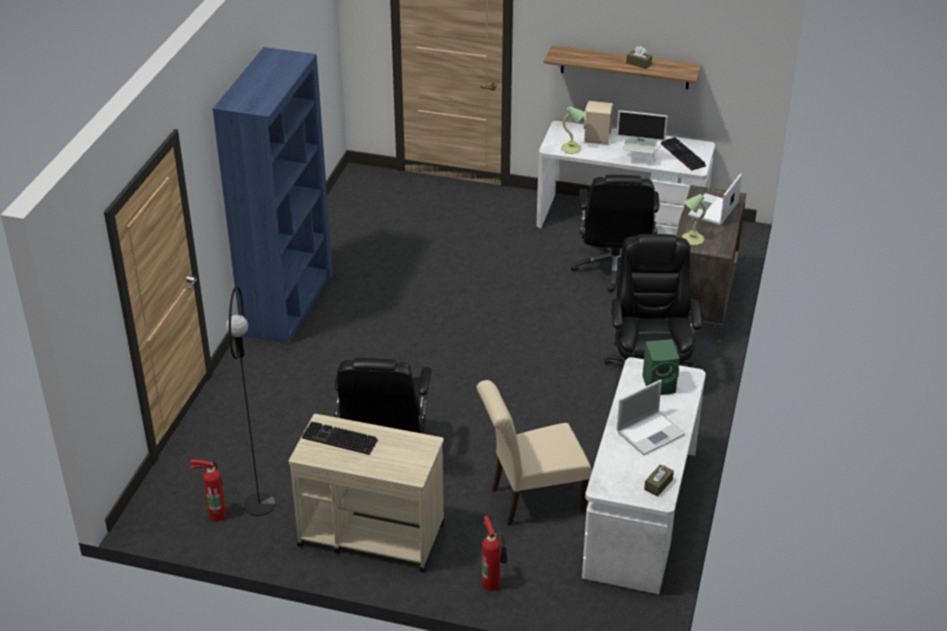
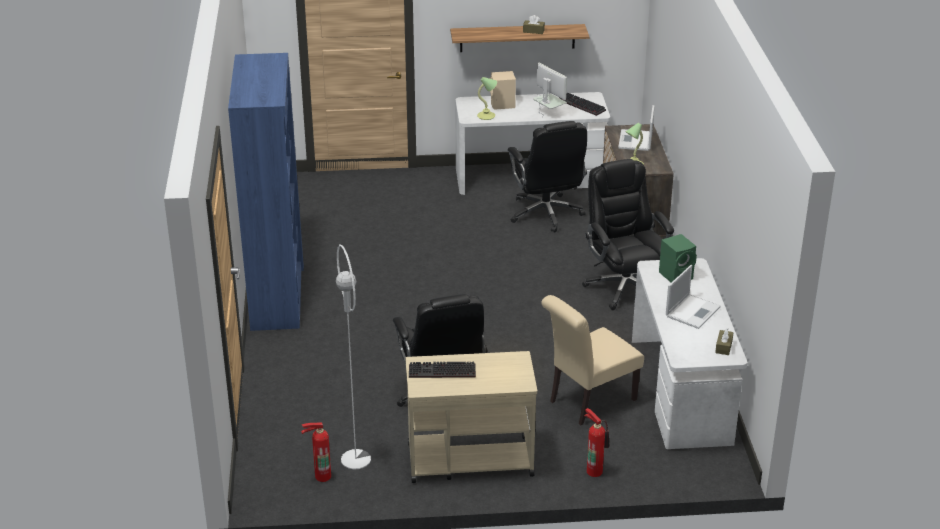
camera: 20 degrees left, 5 degrees down
black floor lamp [226,286,276,516] -> white floor lamp [336,245,371,470]
monitor [617,110,668,161] -> monitor turned 120 degrees counterclockwise [533,63,567,117]

